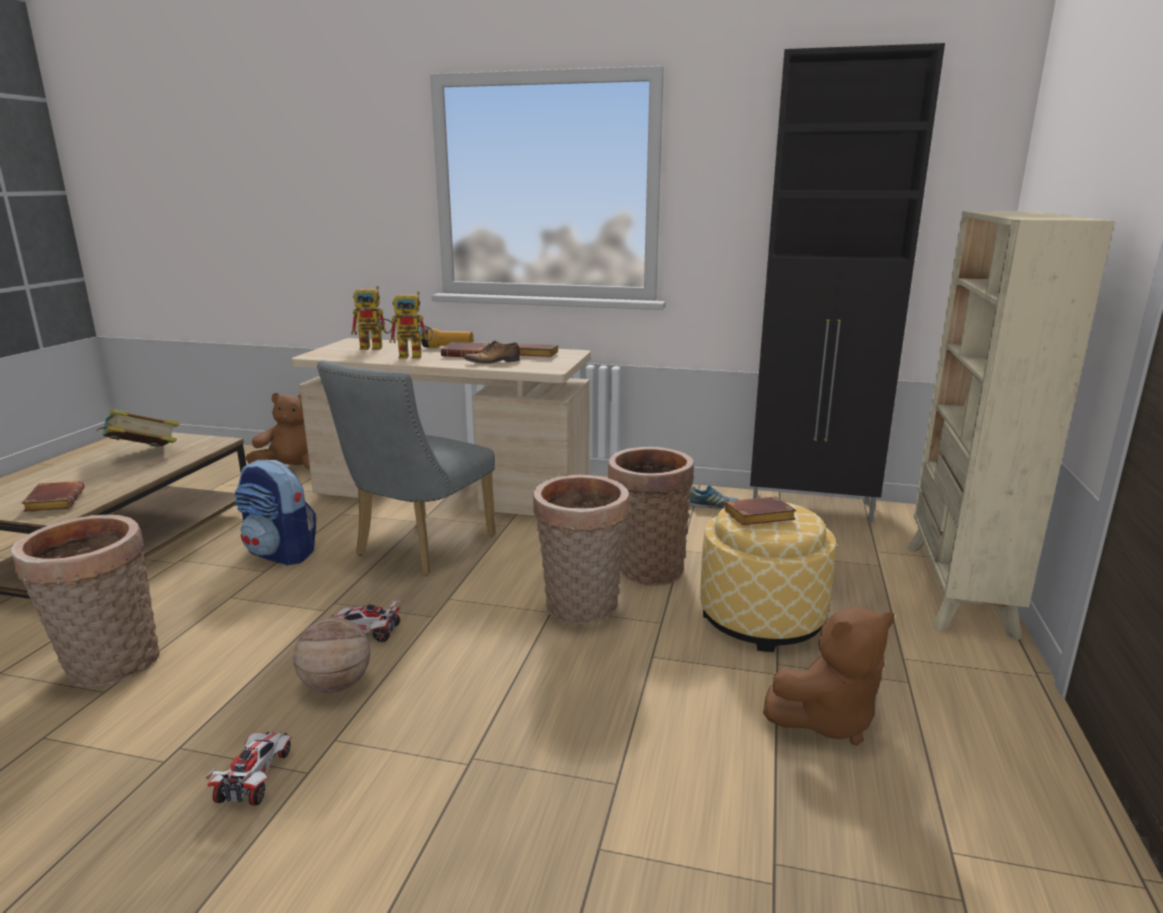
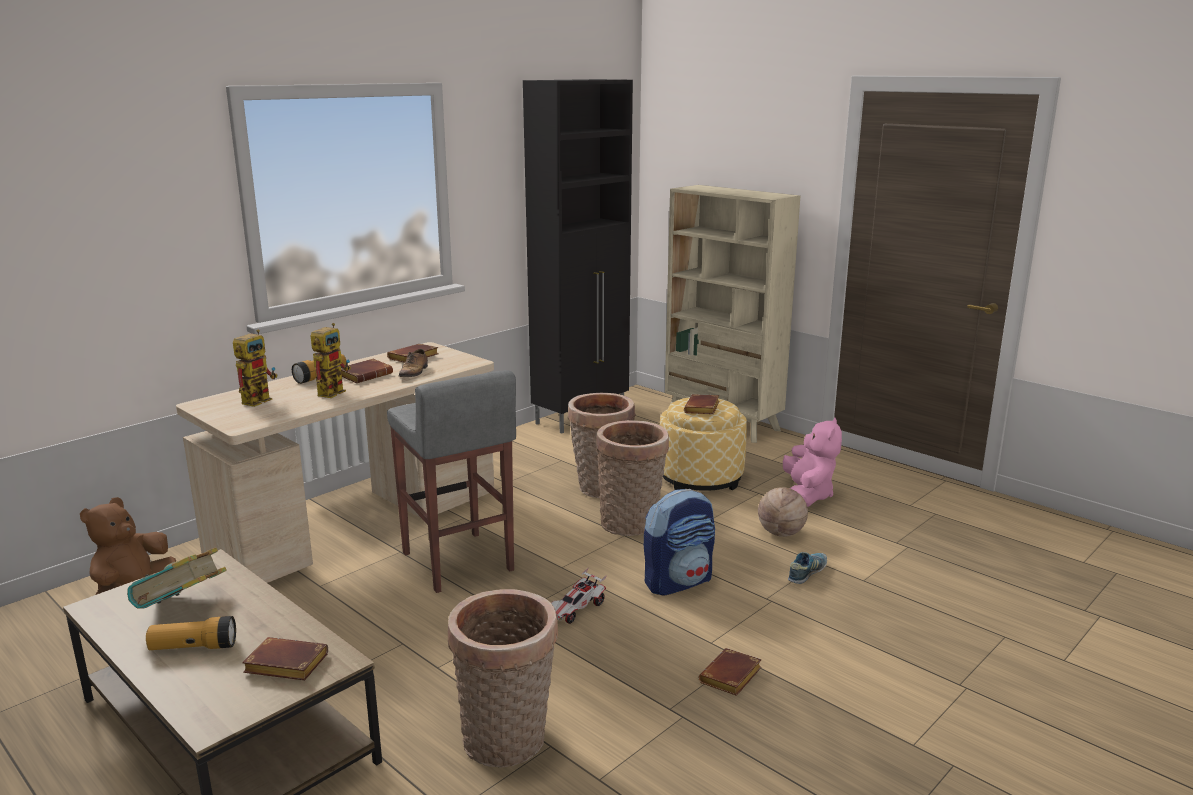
camera: 60 degrees left, 0 degrees up
toy car [205,731,292,806] -> brown book [699,648,762,696]
backpack [234,460,316,566] -> backpack moved to [644,489,715,595]
basketball [293,618,370,693] -> basketball moved to [758,487,808,537]
grey chair [317,360,496,576] -> grey stool [387,370,516,593]
shoe [689,485,740,510] -> shoe moved to [788,552,827,584]
brown plush toy [763,607,895,746] -> pink plush toy [783,417,842,507]
none -> flashlight [146,616,236,650]

